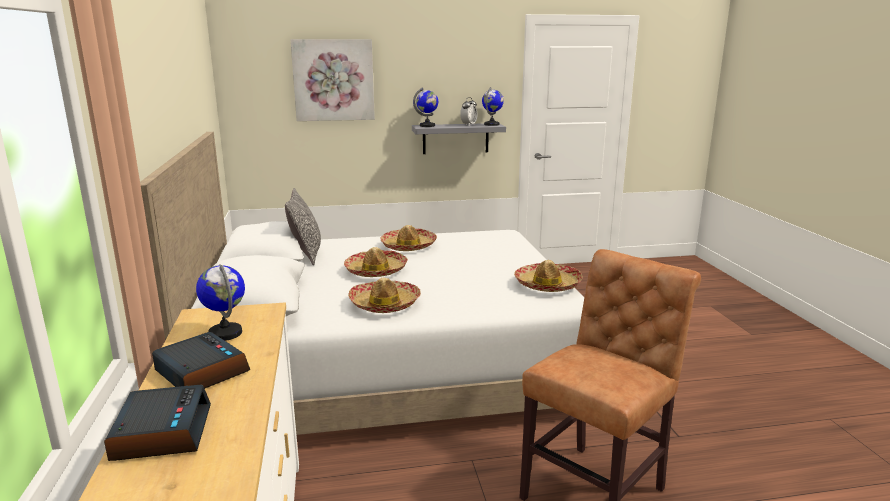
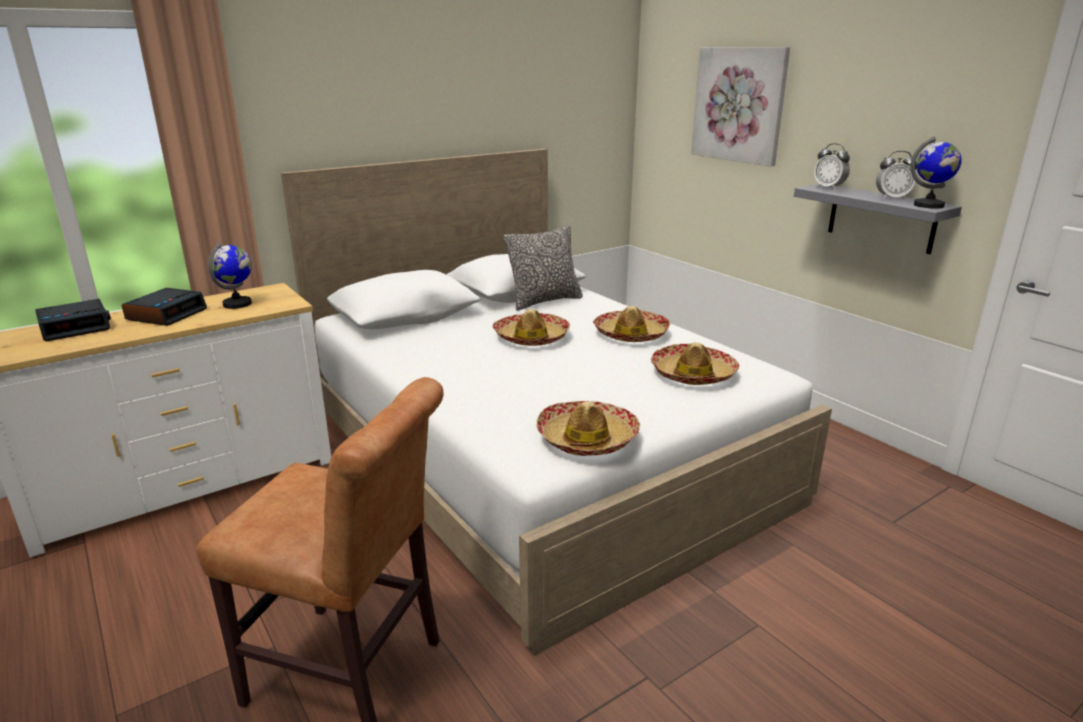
camera: 65 degrees right, 5 degrees up
hat [348,278,421,313] -> hat moved to [651,342,739,385]
globe [413,88,438,127] -> alarm clock [814,143,850,190]

